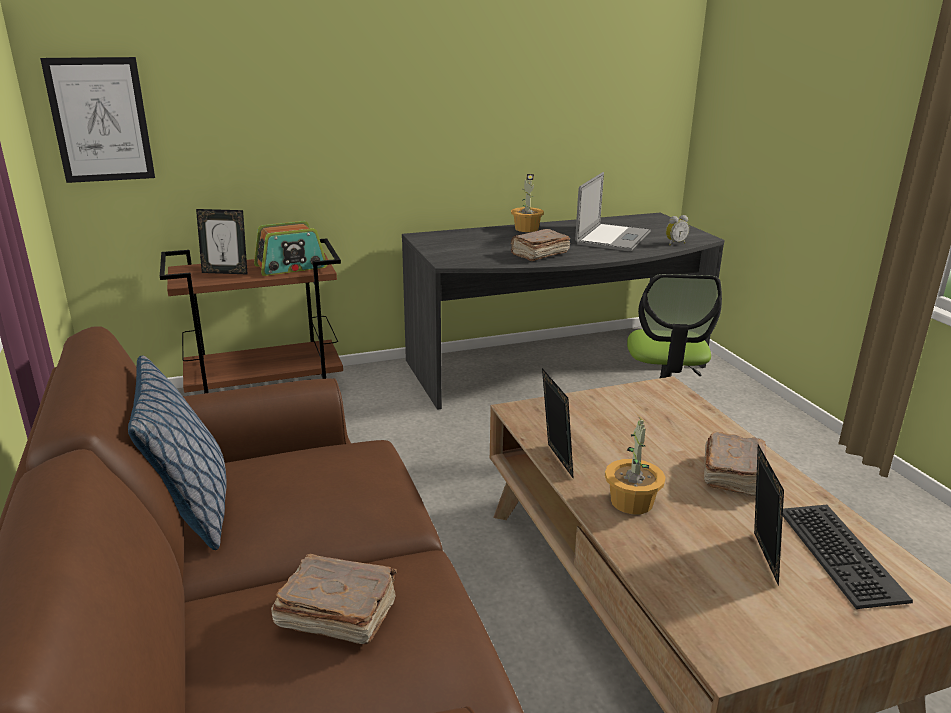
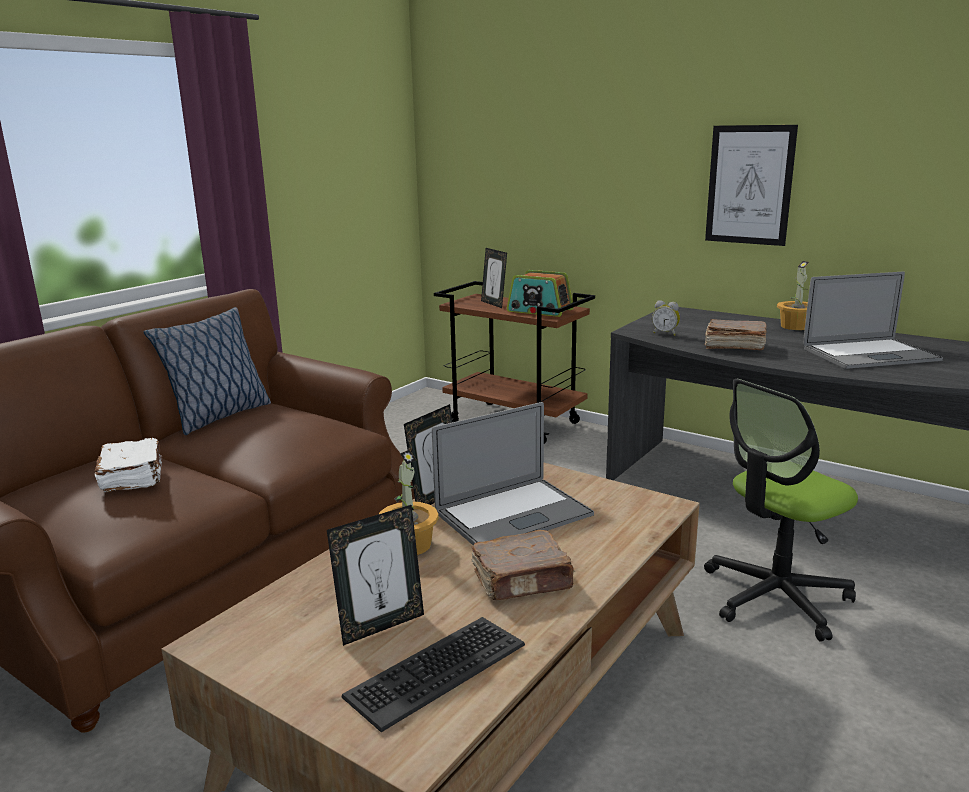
camera: 55 degrees right, 5 degrees down
picture [40,57,155,183] -> picture moved to [705,125,798,246]
brown book [271,554,397,645] -> white book [95,438,162,492]
alarm clock [666,215,689,245] -> alarm clock moved to [652,300,680,336]
none -> laptop [432,402,594,546]

